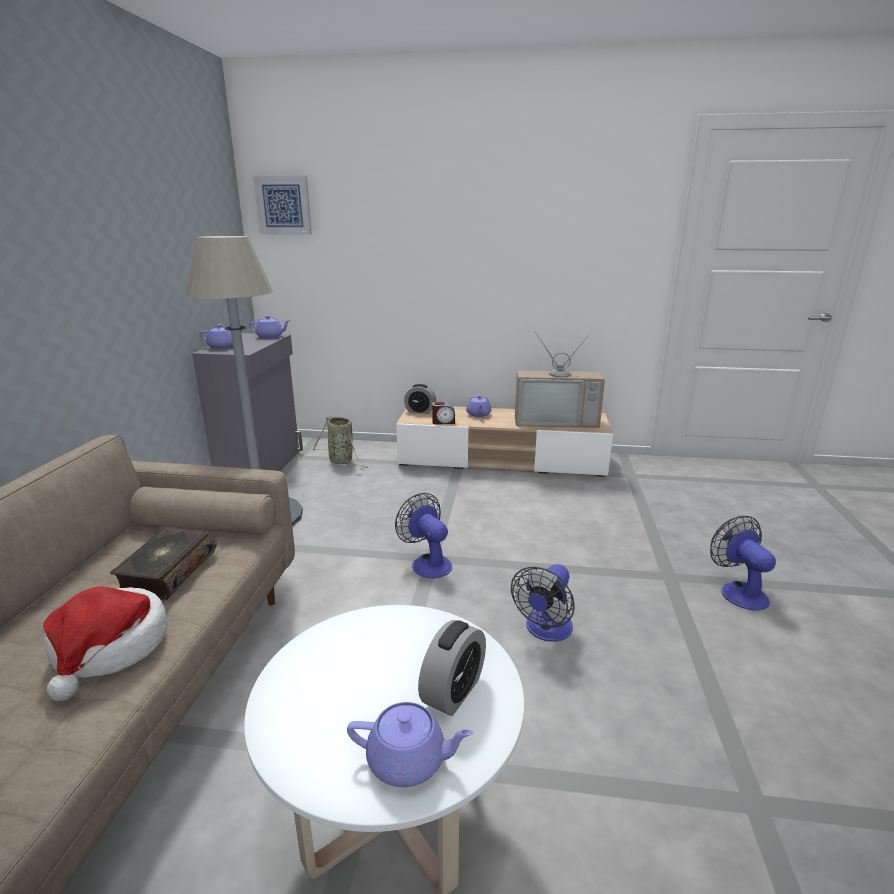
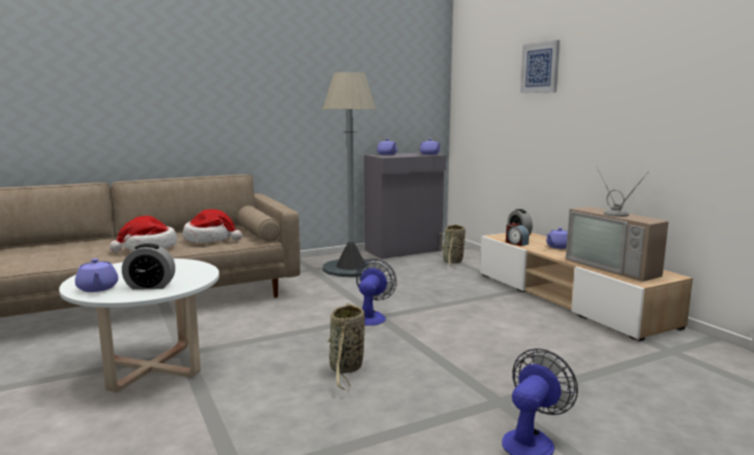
camera: 55 degrees right, 10 degrees down
book [110,526,217,601] -> hat [183,209,242,243]
picture [253,176,312,235] -> picture moved to [520,40,560,93]
fan [511,564,575,642] -> basket [327,303,365,390]

